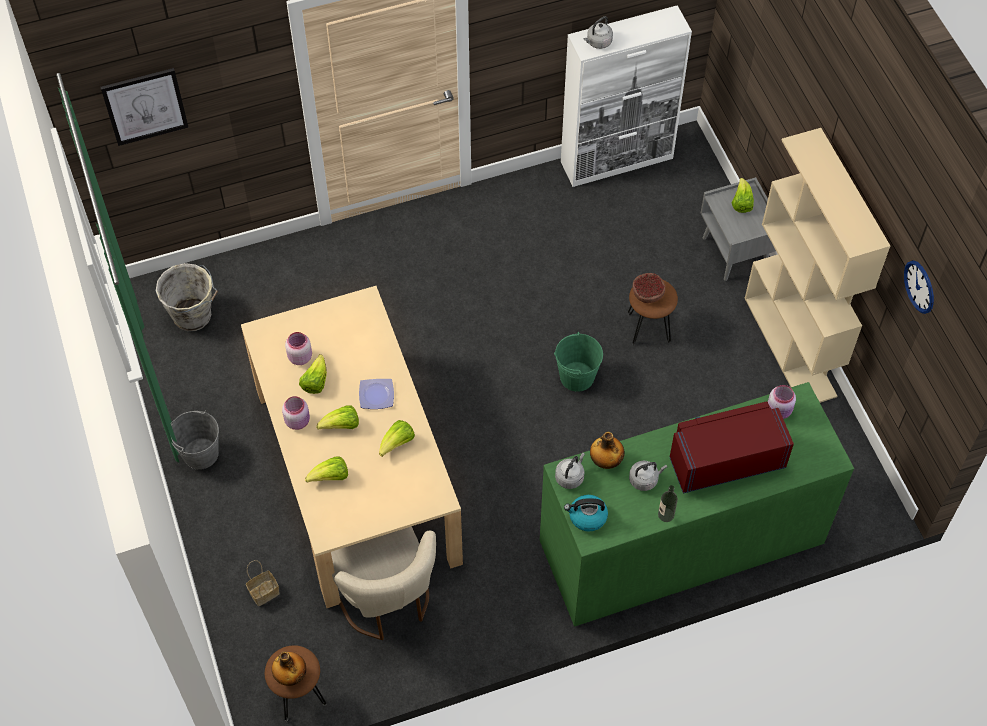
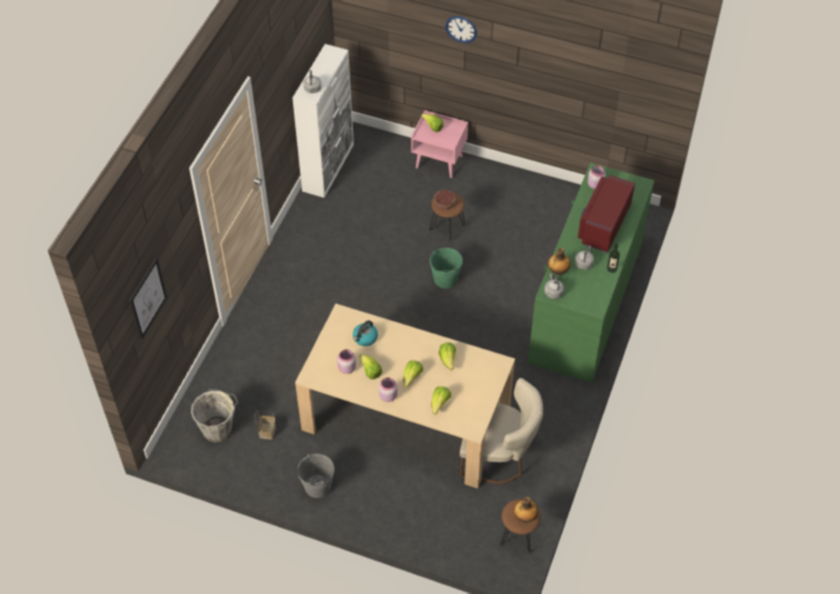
camera: 50 degrees left, 5 degrees down
basket [246,560,280,606] -> basket moved to [255,410,276,439]
plate [359,379,394,409] -> none
kettle [564,495,608,531] -> kettle moved to [353,320,378,346]
grey nightstand [701,177,776,281] -> pink nightstand [411,110,468,178]
beige bookcase [745,128,890,403] -> none
wall clock [904,260,934,314] -> wall clock moved to [445,16,477,43]

